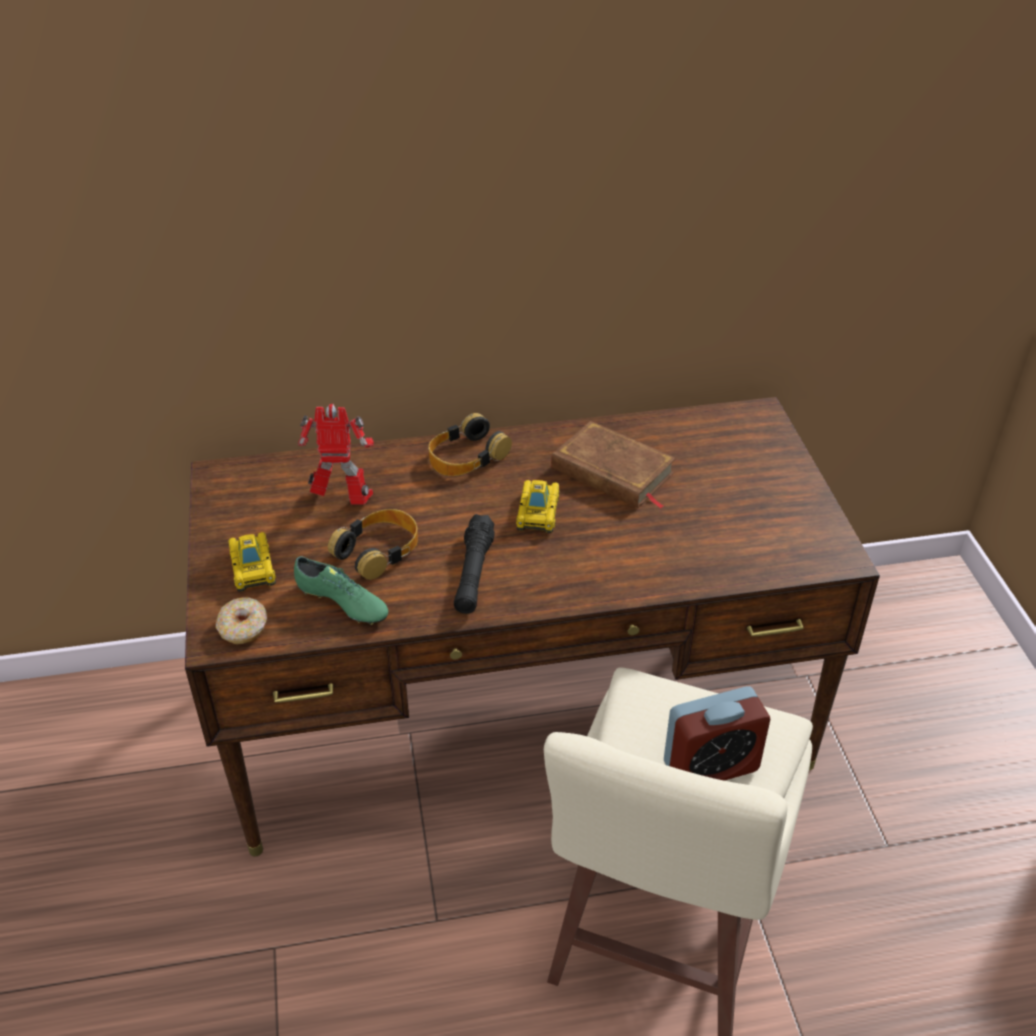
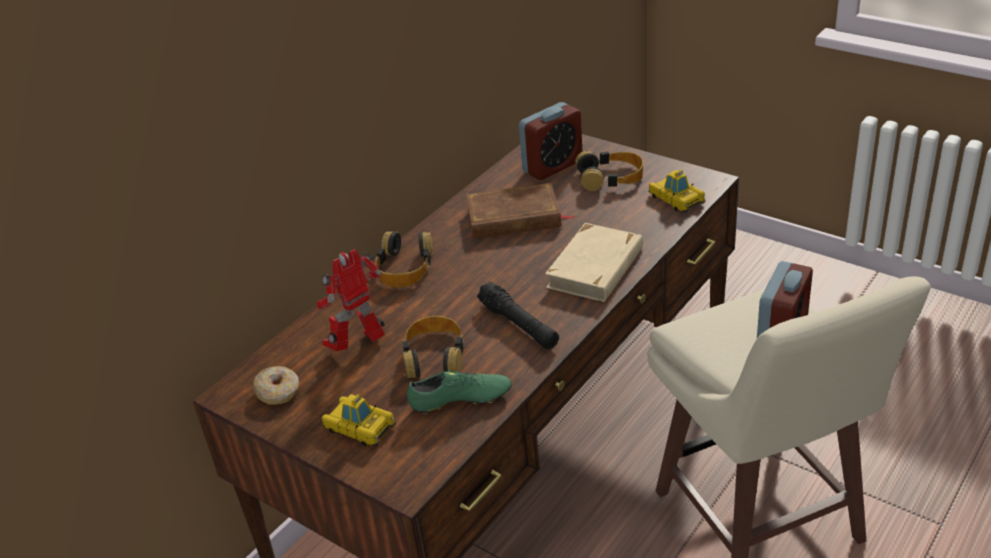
camera: 40 degrees left, 5 degrees down
donut [216,598,267,644] -> donut moved to [252,366,299,405]
toy car [516,480,560,533] -> toy car moved to [649,170,705,212]
none -> alarm clock [519,102,582,180]
none -> beige book [545,223,643,302]
none -> headphones [575,150,643,191]

